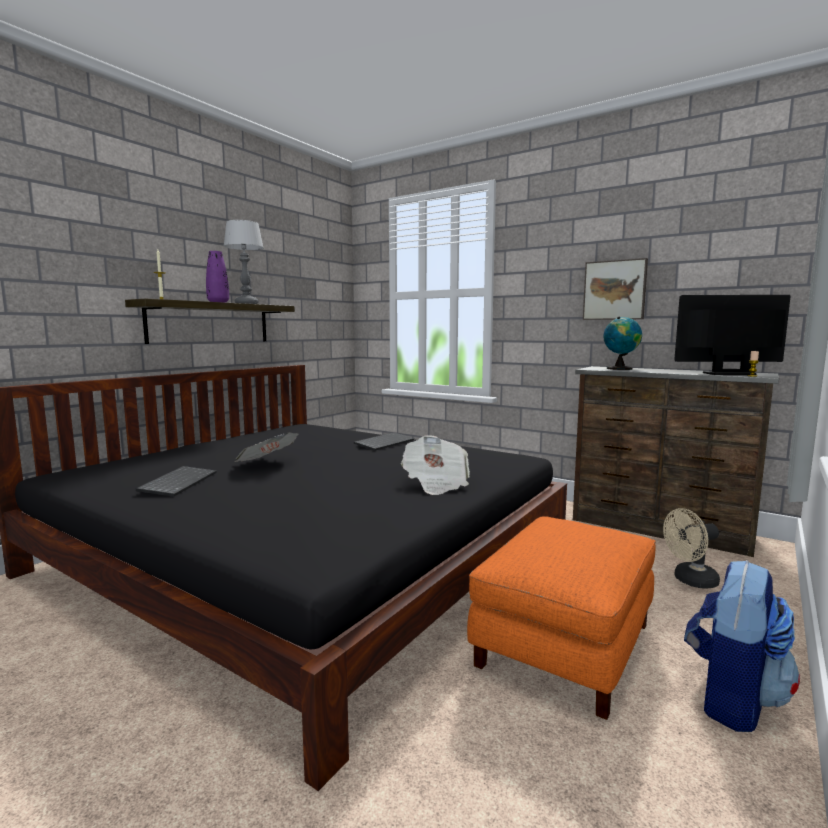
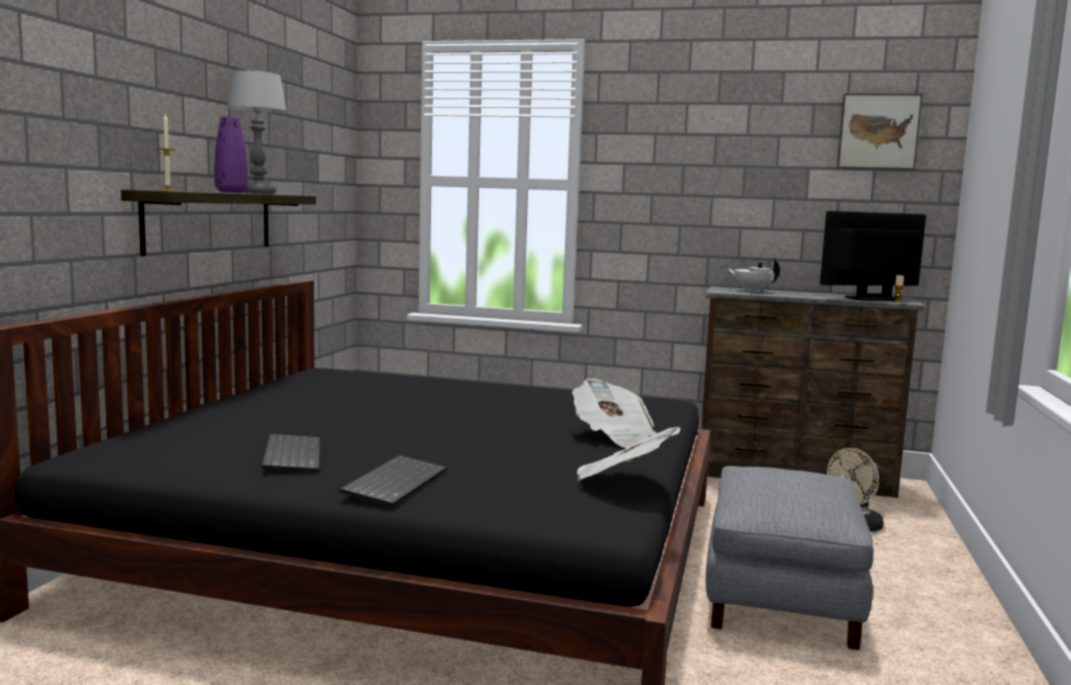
camera: 20 degrees left, 0 degrees up
newspaper [234,432,299,462] -> newspaper moved to [577,427,681,481]
keyboard [354,432,414,451] -> keyboard moved to [339,455,447,507]
orange ottoman [467,516,656,720] -> grey ottoman [706,466,874,650]
picture [583,258,648,320] -> picture moved to [837,93,923,170]
globe [603,317,642,370] -> white teapot [727,258,780,292]
backpack [684,560,800,732] -> none

